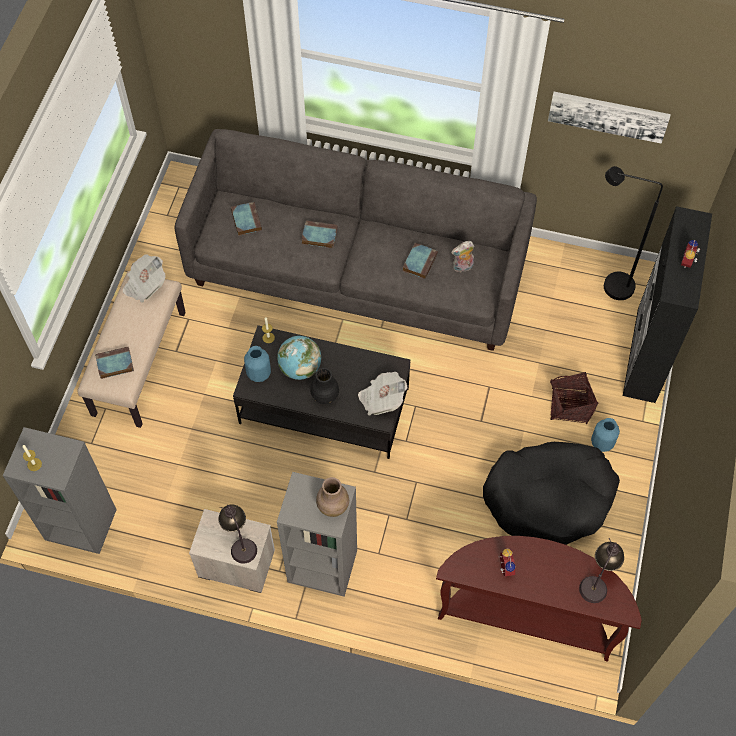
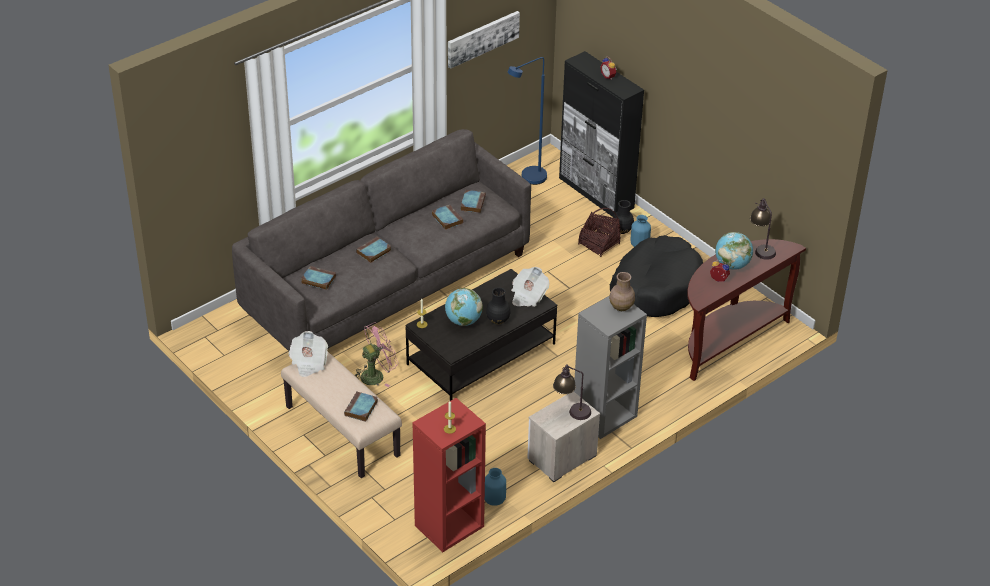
camera: 55 degrees left, 20 degrees down
grey bookcase [3,427,117,554] -> red bookcase [413,398,486,552]
blue vase [244,346,271,382] -> blue vase moved to [485,468,506,506]
plush toy [451,241,474,272] -> book [460,190,486,213]
black floor lamp [604,166,663,300] -> blue floor lamp [508,57,547,185]
none -> pink fan [355,322,398,387]
none -> black vase [613,200,634,234]
none -> globe [715,232,753,270]

